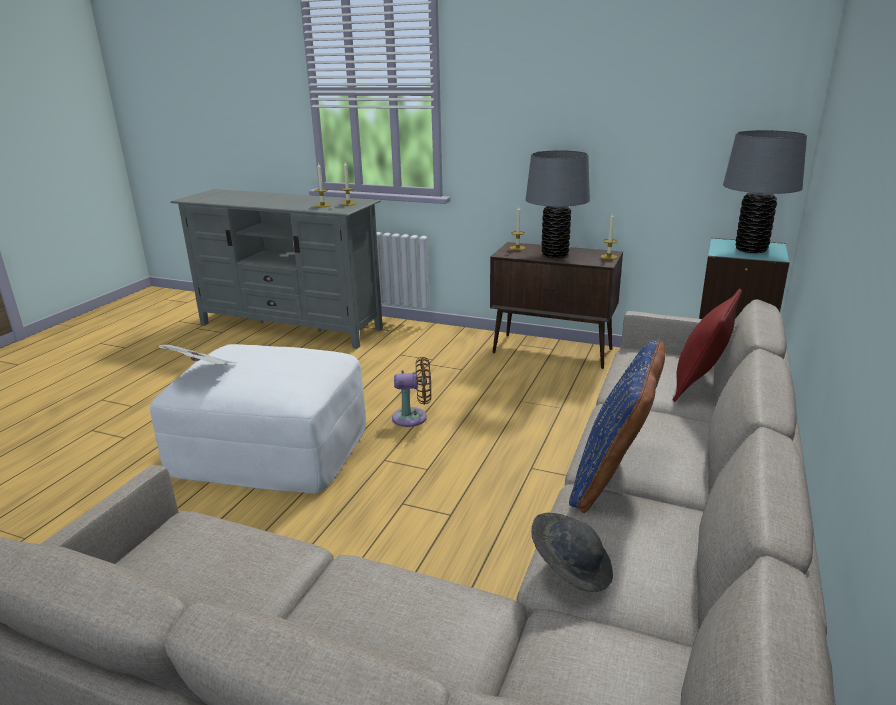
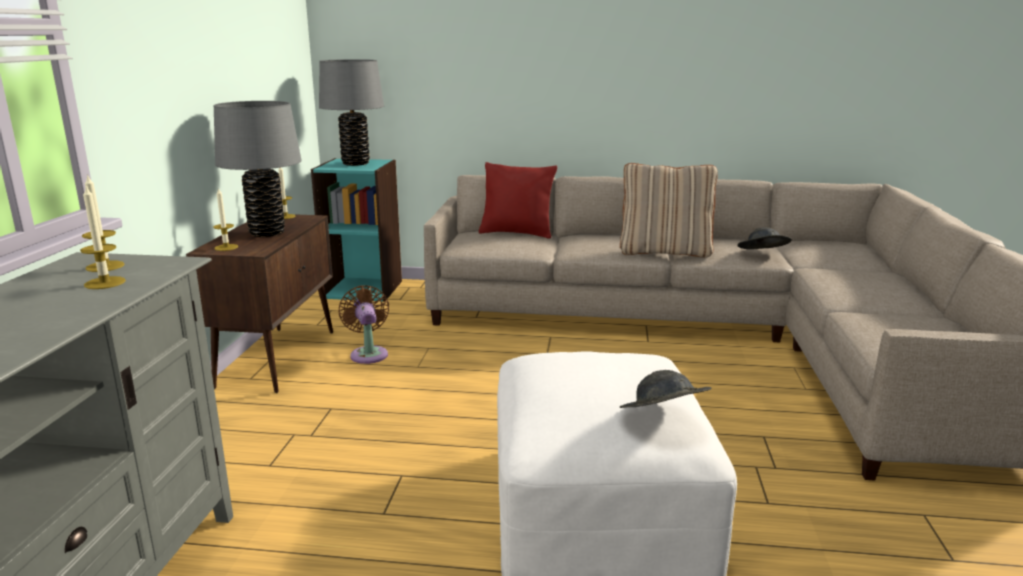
camera: 105 degrees left, 5 degrees down
newspaper [158,345,237,365] -> grey hat [620,370,712,408]
brown fan [392,357,431,427] -> brown fan moved to [339,286,389,364]
blue pillow [569,339,665,513] -> beige pillow [620,163,718,258]

